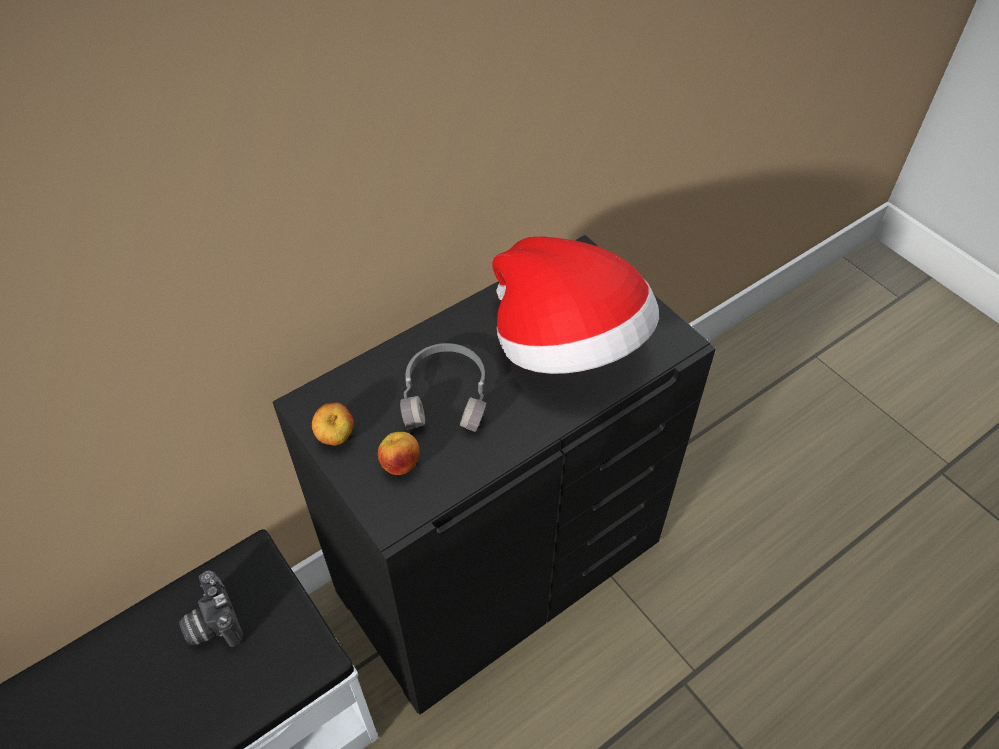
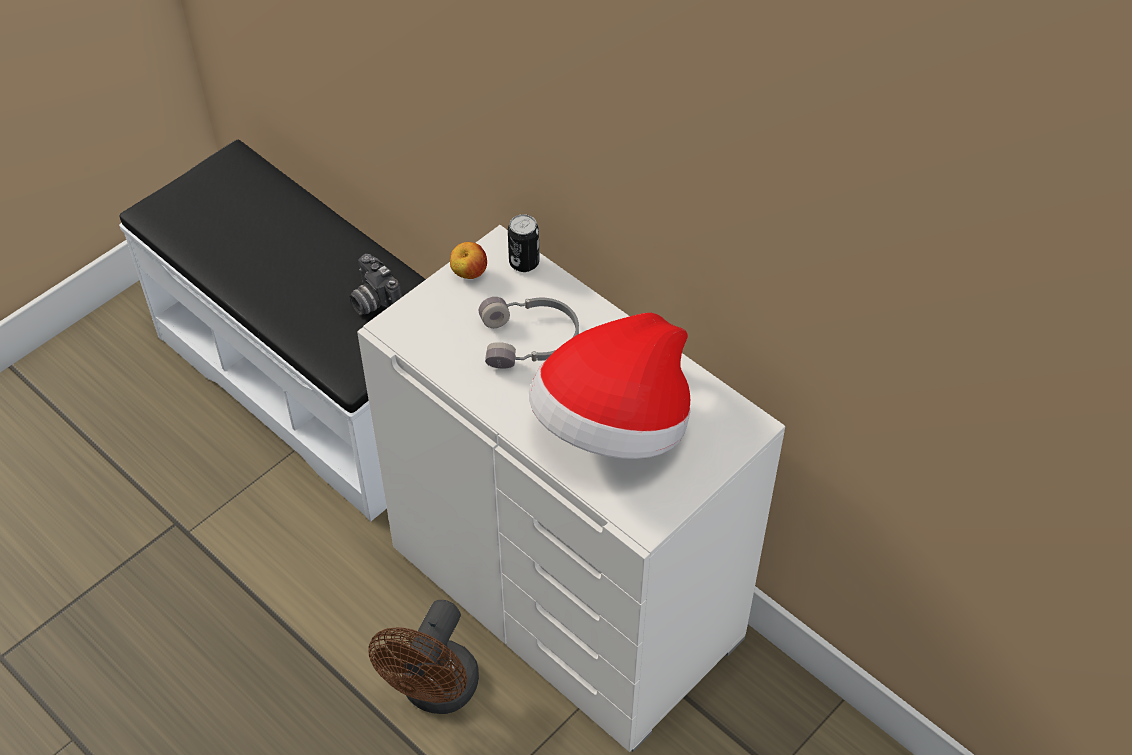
camera: 80 degrees right, 0 degrees up
camera [179,571,243,647] -> camera turned 90 degrees counterclockwise [349,254,402,315]
black dresser [273,235,716,715] -> white dresser [357,225,785,752]
apple [378,432,419,475] -> none
none -> brown fan [368,600,479,714]
none -> can [508,214,540,272]

